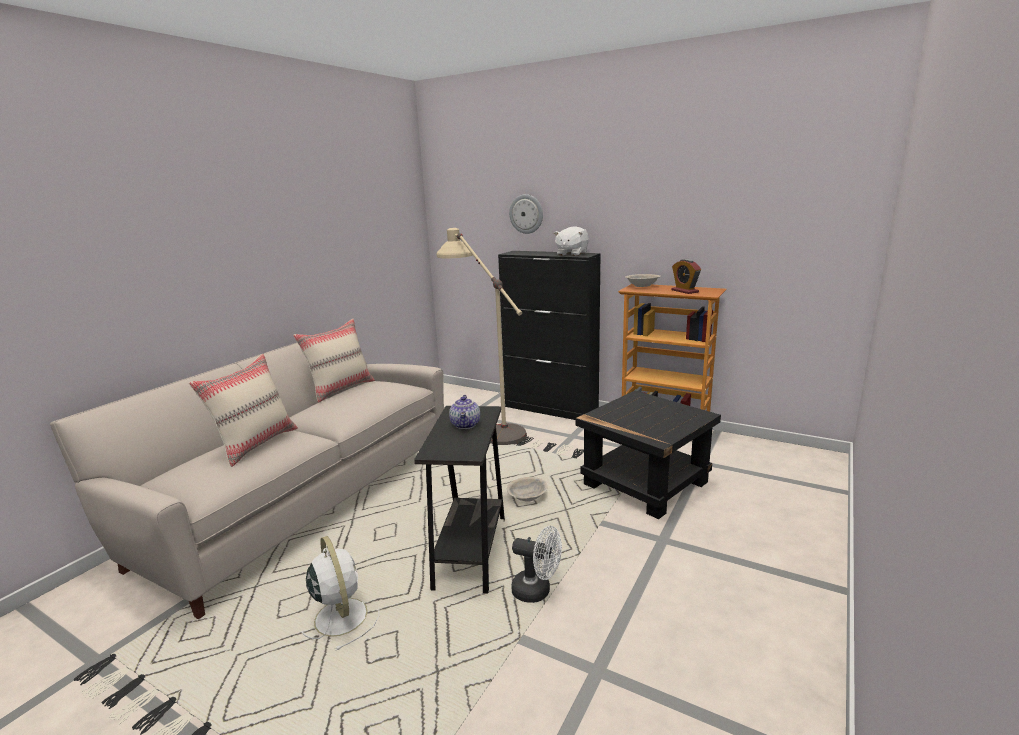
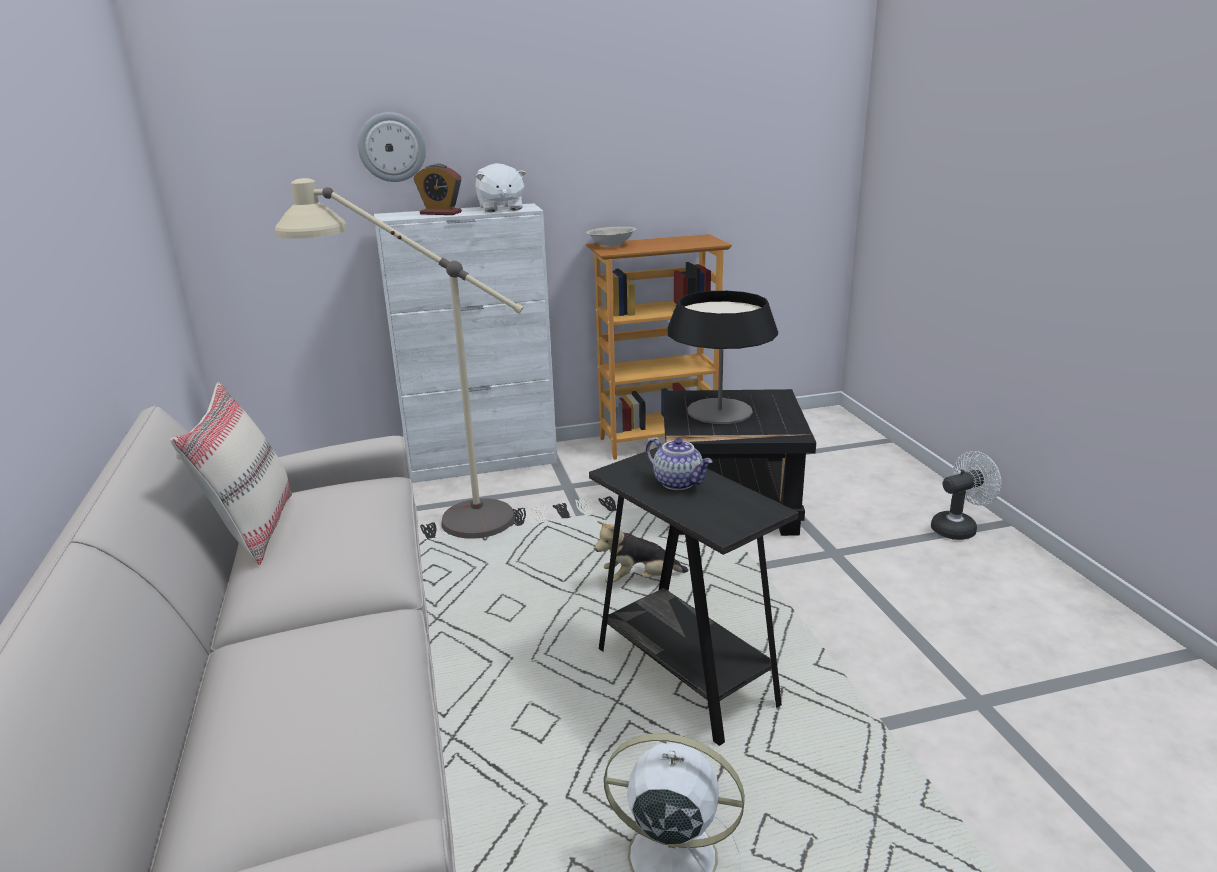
camera: 45 degrees left, 5 degrees up
beige pillow [189,354,298,467] -> none
black cabinet [498,251,601,420] -> white cabinet [374,203,558,483]
beige bowl [507,477,548,502] -> plush toy [595,521,689,582]
white fan [511,526,562,603] -> white fan moved to [931,451,1001,540]
alarm clock [671,259,701,294] -> alarm clock moved to [413,164,462,215]
none -> table lamp [667,291,778,424]

